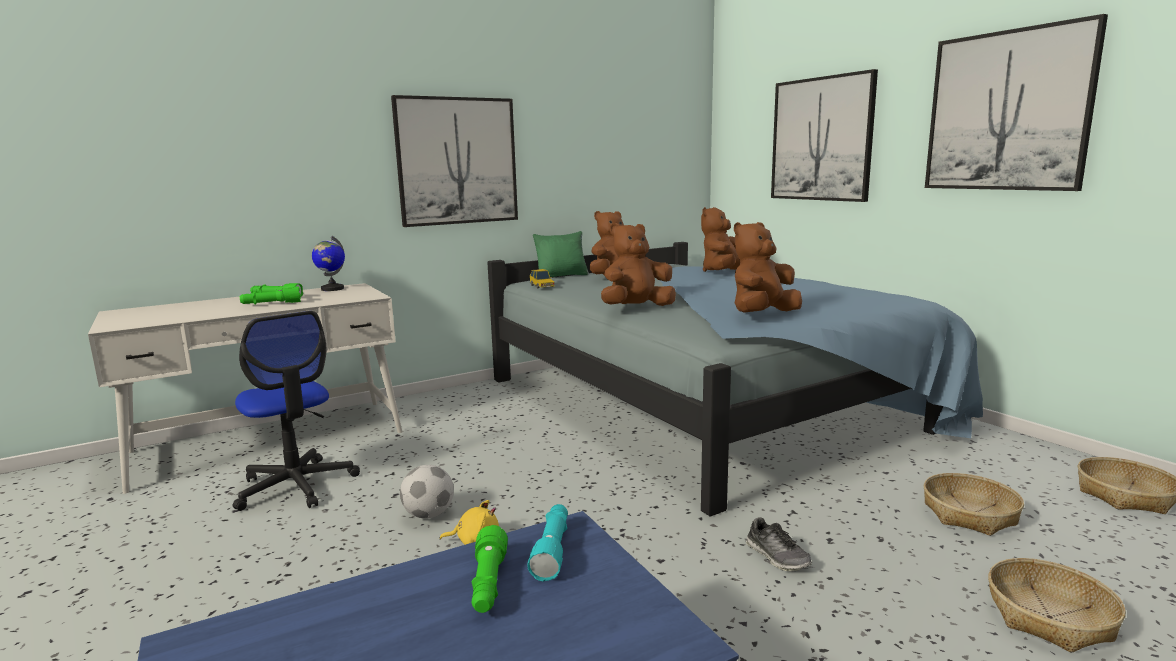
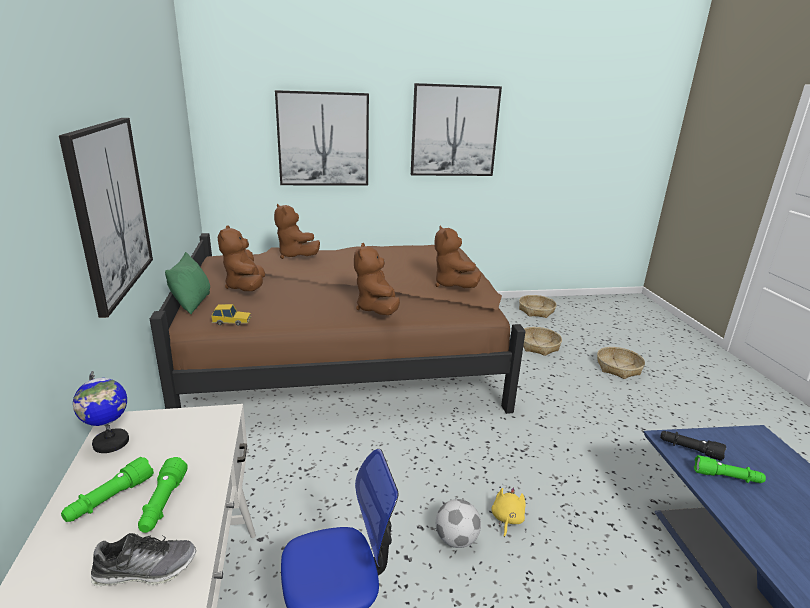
camera: 70 degrees left, 10 degrees up
blue bed [487,242,983,517] -> brown bed [150,233,526,414]
turquoise flashlight [527,504,568,582] -> black flashlight [660,431,726,461]
shoe [746,517,812,572] -> shoe moved to [91,533,196,586]

